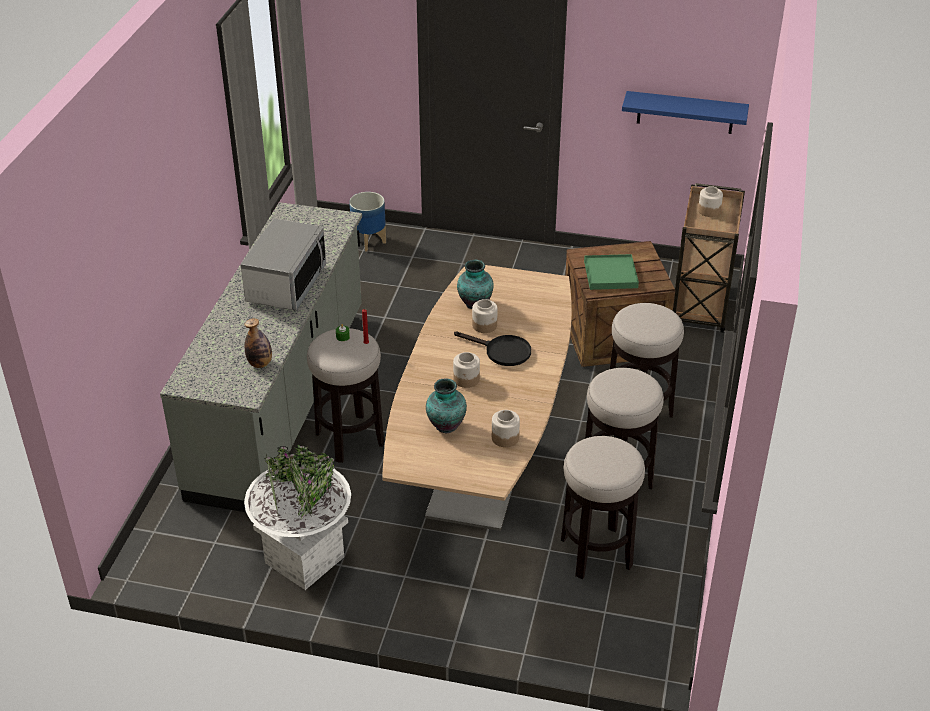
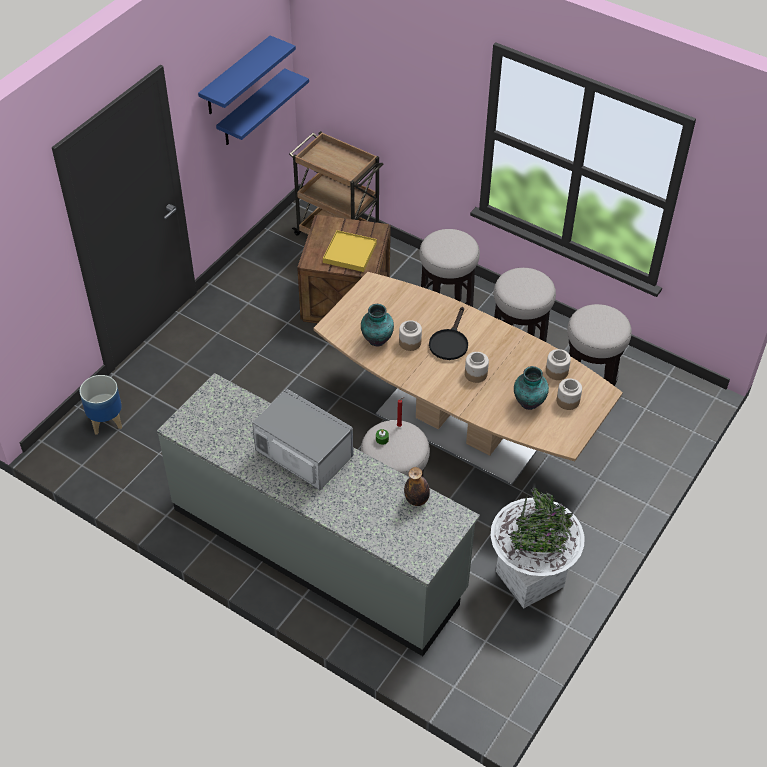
camera: 70 degrees left, 10 degrees up
black frying pan [454,331,531,366] -> black frying pan turned 150 degrees clockwise [429,307,468,360]
green tray [584,254,639,290] -> yellow tray [323,230,377,272]
jar [698,186,723,217] -> jar moved to [557,378,582,410]
none -> blue shelf [198,35,296,114]

